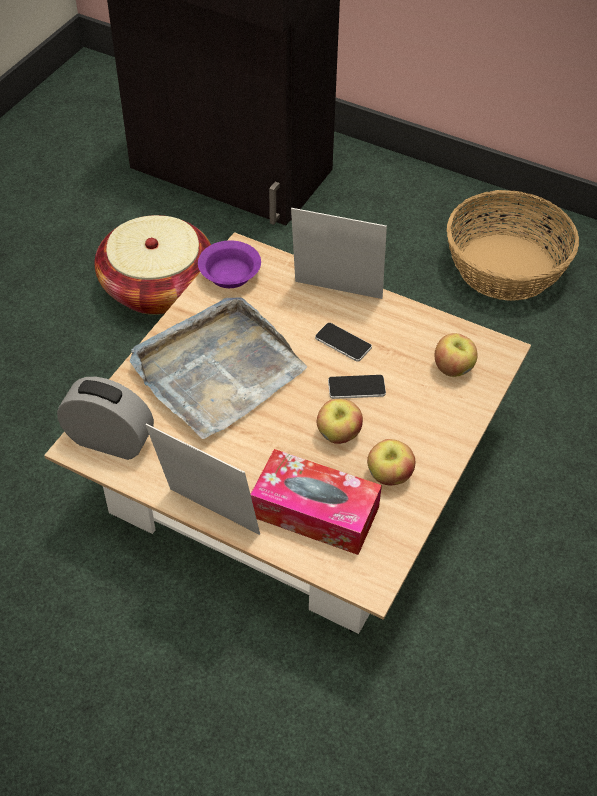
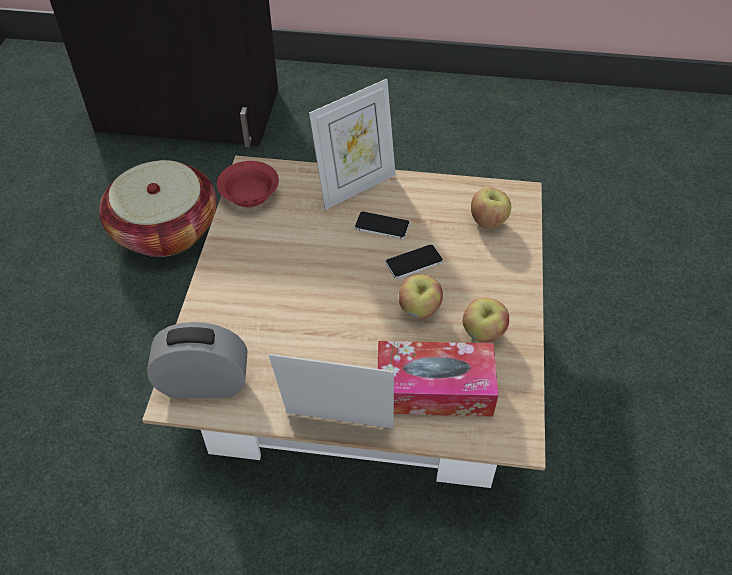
camera: 20 degrees left, 0 degrees up
grey tray [130,297,307,439] -> none
purple bowl [198,241,261,288] -> red bowl [217,161,279,207]
picture frame [291,208,387,299] -> picture frame turned 150 degrees clockwise [309,79,396,210]
basket [447,190,579,301] -> none

